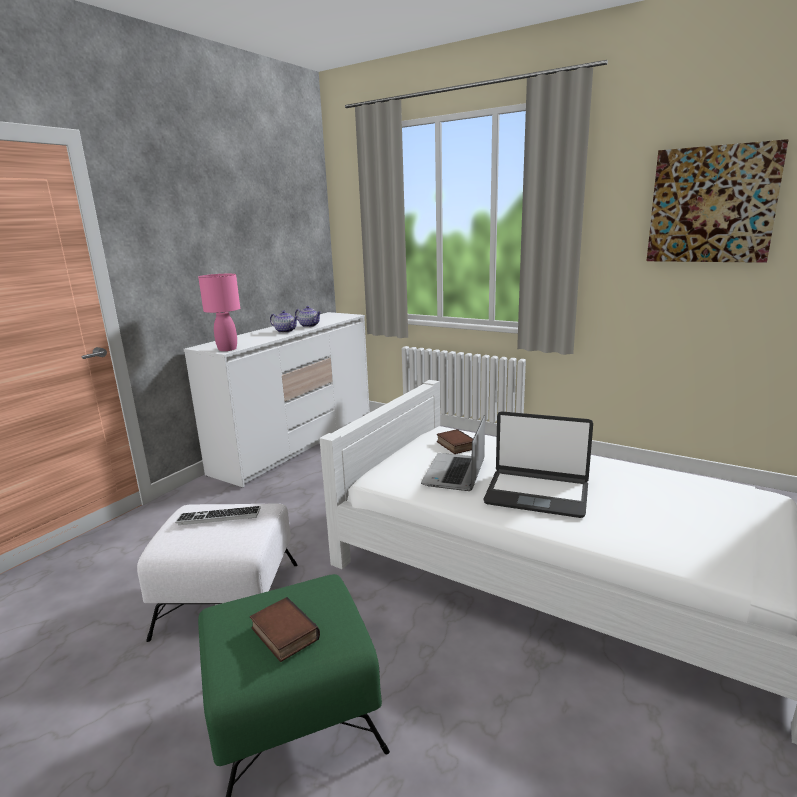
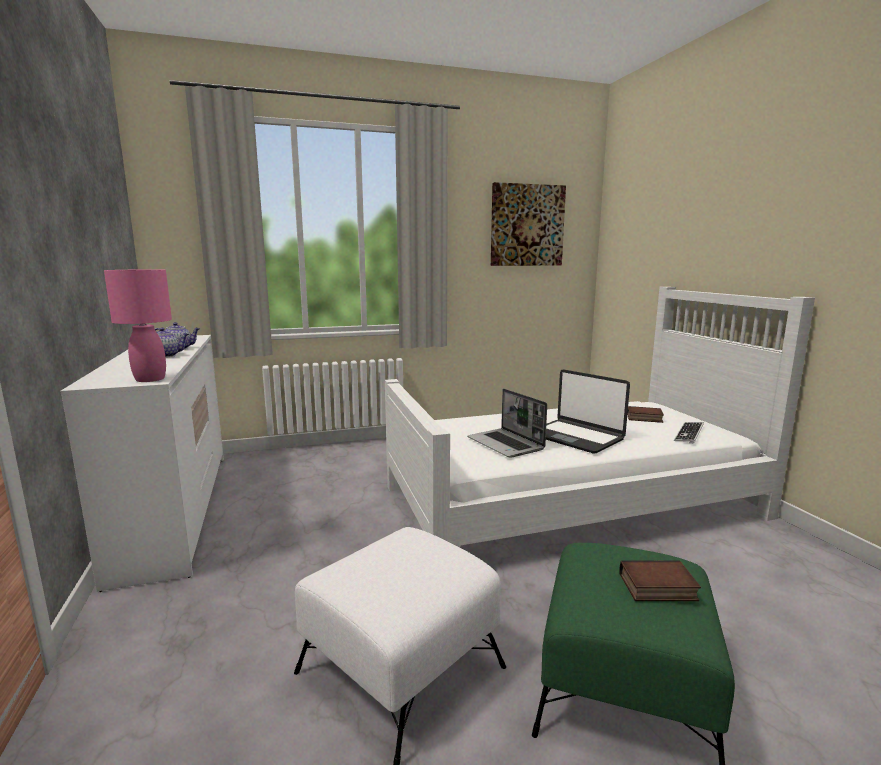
camera: 50 degrees left, 5 degrees down
keyboard [175,506,261,525] -> keyboard moved to [674,422,704,443]
book [437,429,473,454] -> book moved to [627,406,664,423]
laptop [483,411,593,518] -> laptop turned 75 degrees clockwise [546,369,630,454]

